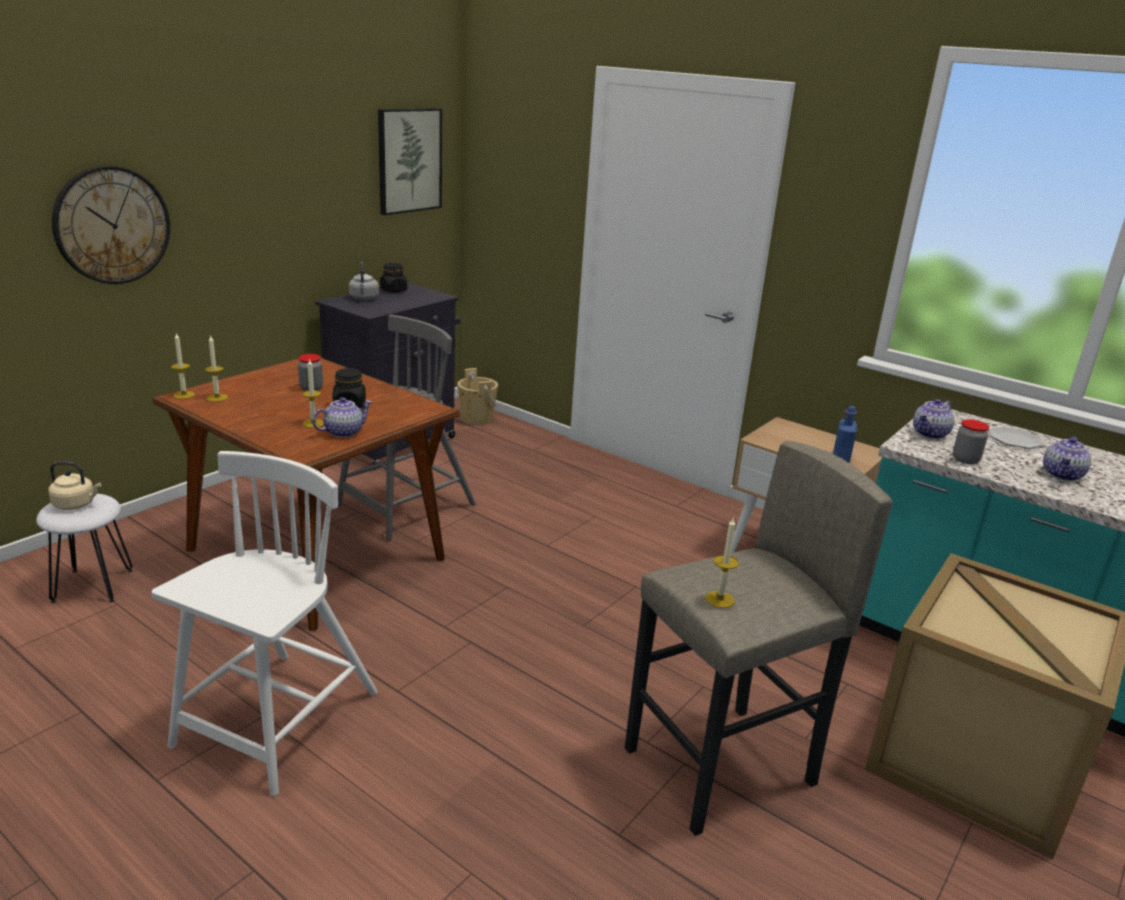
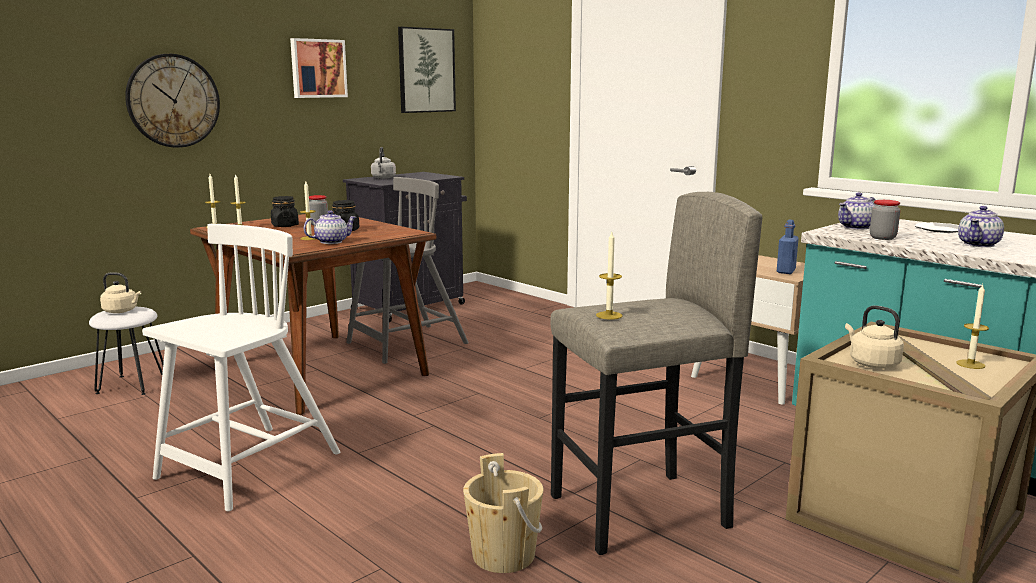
camera: 10 degrees right, 10 degrees down
black jar [380,263,407,293] -> black jar moved to [271,196,299,227]
beige bucket [457,368,498,425] -> beige bucket moved to [463,453,543,573]
none -> picture [290,38,348,98]
none -> beige kettle [845,305,904,368]
none -> candle [956,285,989,369]

